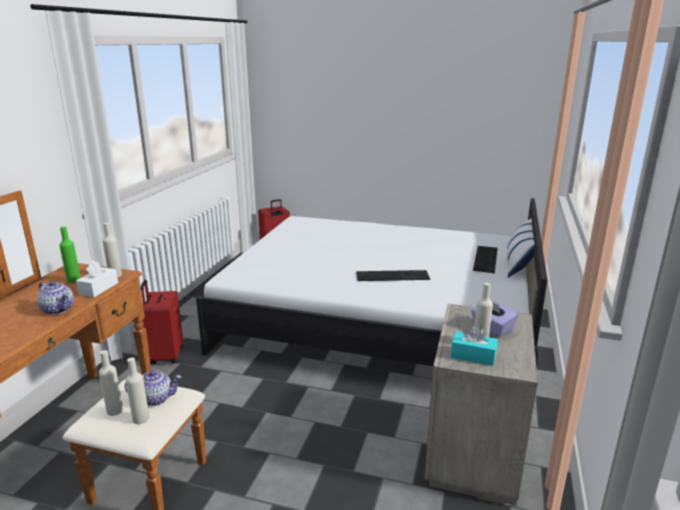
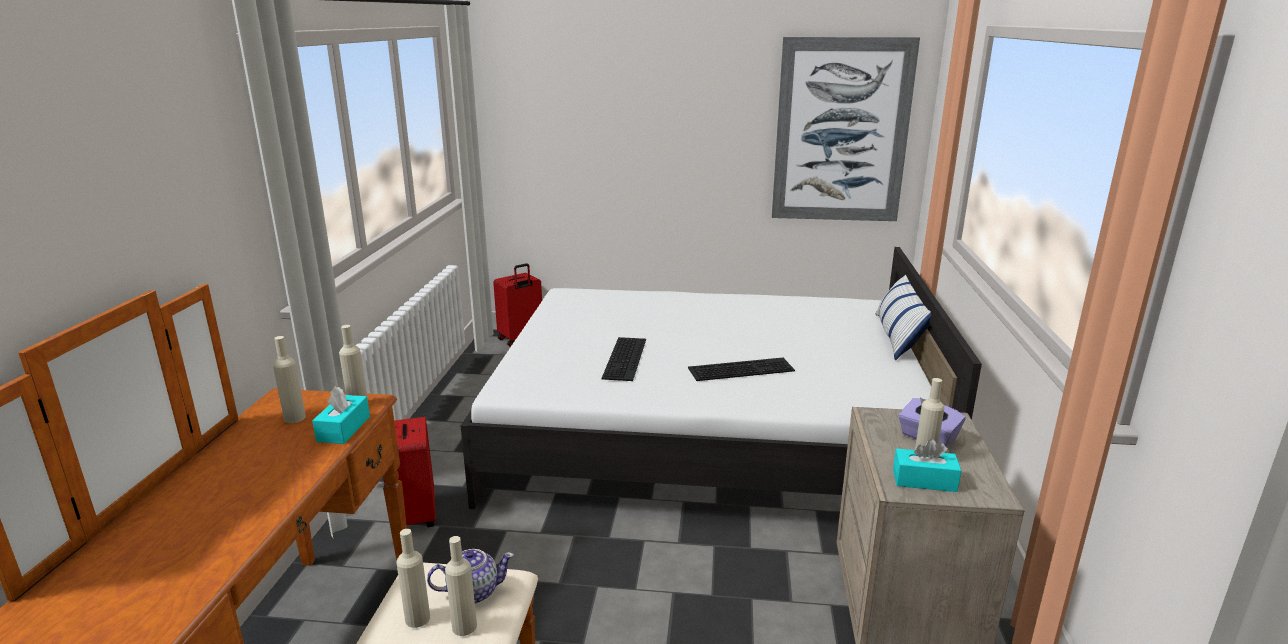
camera: 10 degrees left, 0 degrees up
teapot [37,281,74,315] -> none
green bottle [59,226,81,283] -> beige bottle [273,336,306,423]
white tissue box [76,260,118,297] -> turquoise tissue box [312,386,370,444]
keyboard [473,246,498,273] -> keyboard moved to [602,337,646,381]
none -> picture [772,37,920,221]

